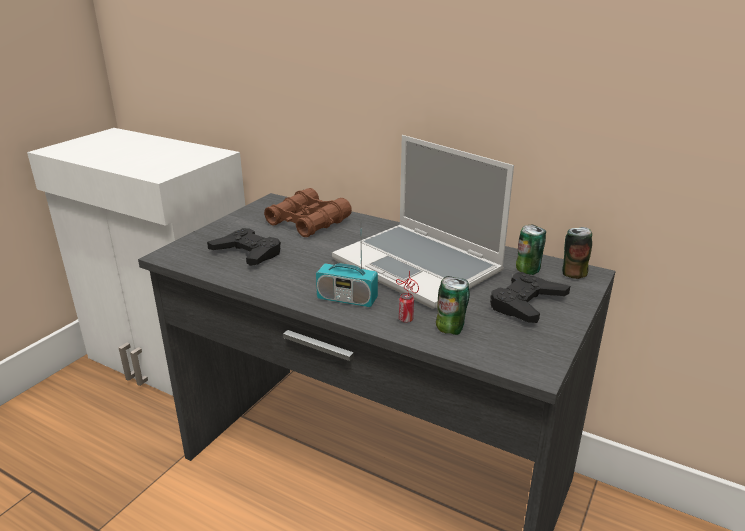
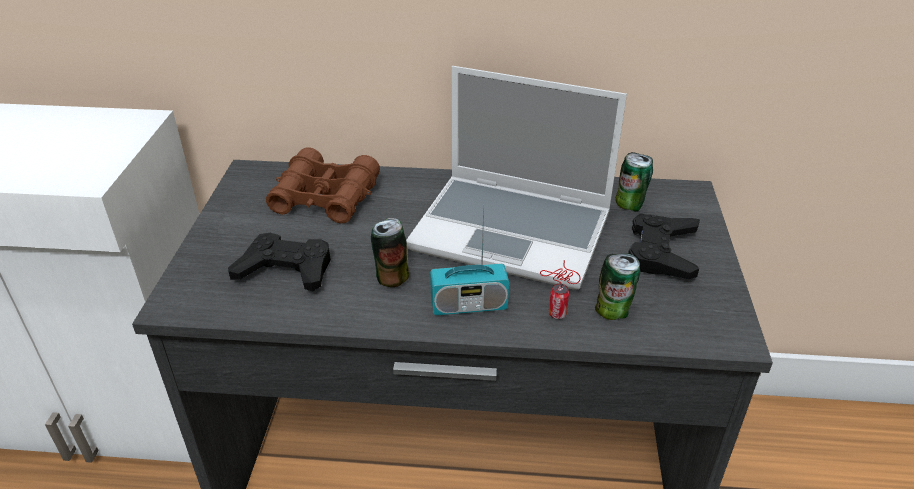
camera: 25 degrees left, 10 degrees up
can [562,227,592,279] -> can moved to [371,218,409,287]

